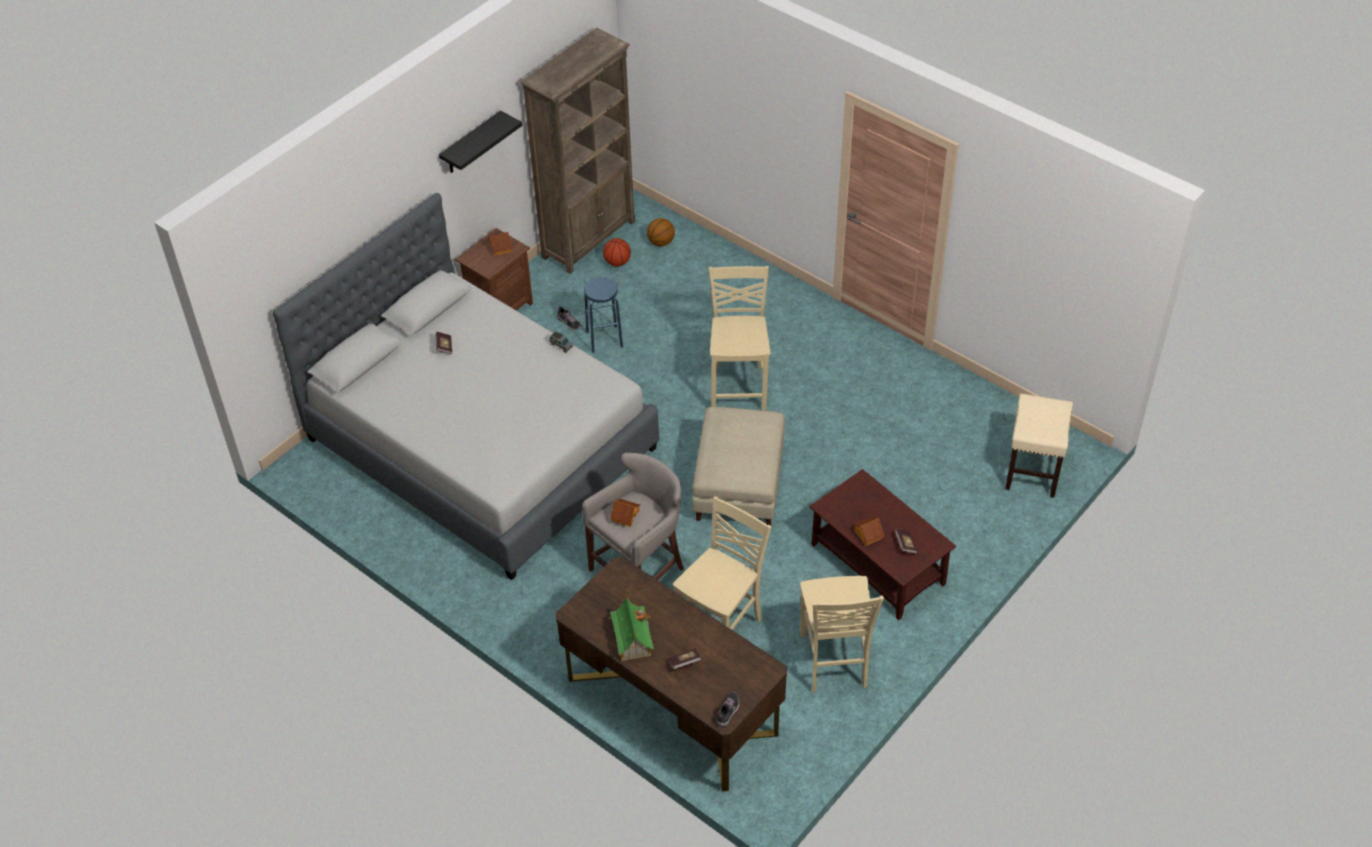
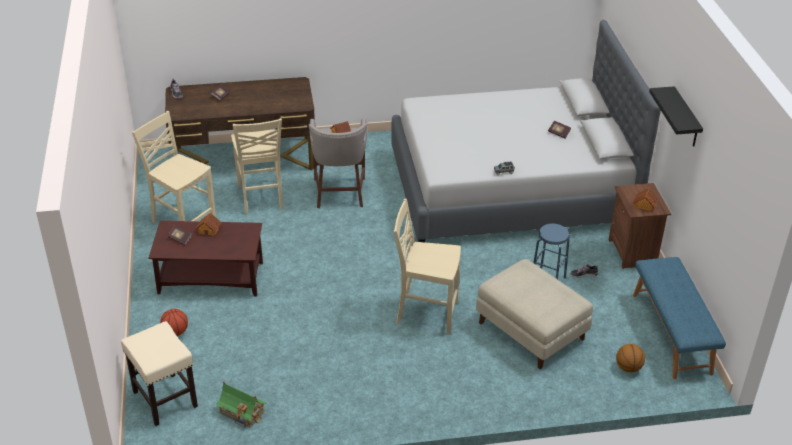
camera: 130 degrees right, 10 degrees down
brown bookcase [520,28,635,274] -> blue bench [633,257,726,379]
basketball [603,238,631,266] -> basketball moved to [160,309,188,336]
toy house [609,596,654,661] -> toy house moved to [215,382,267,428]
beige ottoman [692,406,785,526] -> beige ottoman moved to [476,259,593,369]
beige chair [708,266,770,411] -> beige chair turned 150 degrees clockwise [394,199,461,334]

